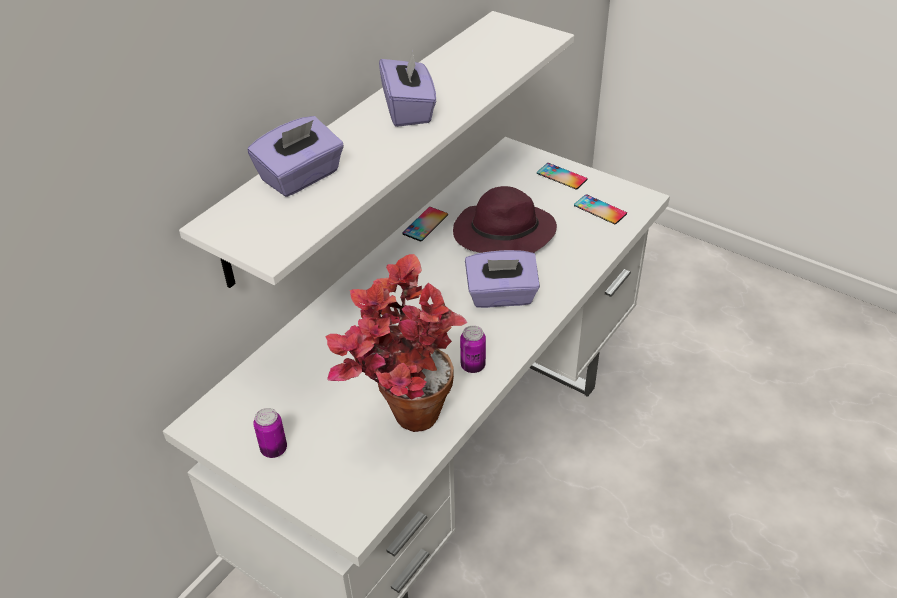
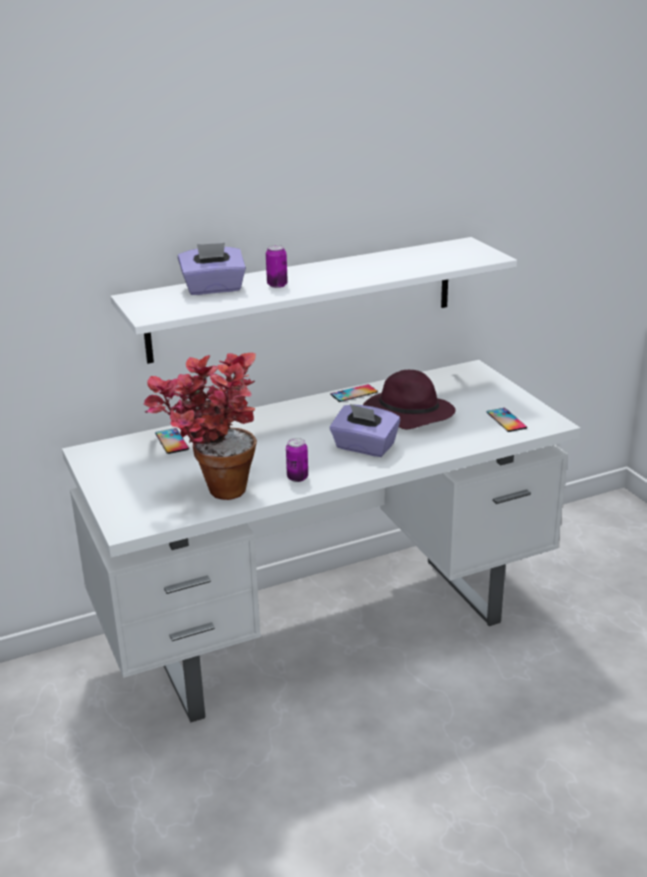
camera: 30 degrees right, 15 degrees down
can [253,408,287,458] -> can moved to [266,245,288,288]
purple tissue box [379,50,436,127] -> none
phone [537,163,588,190] -> phone moved to [155,428,189,454]

